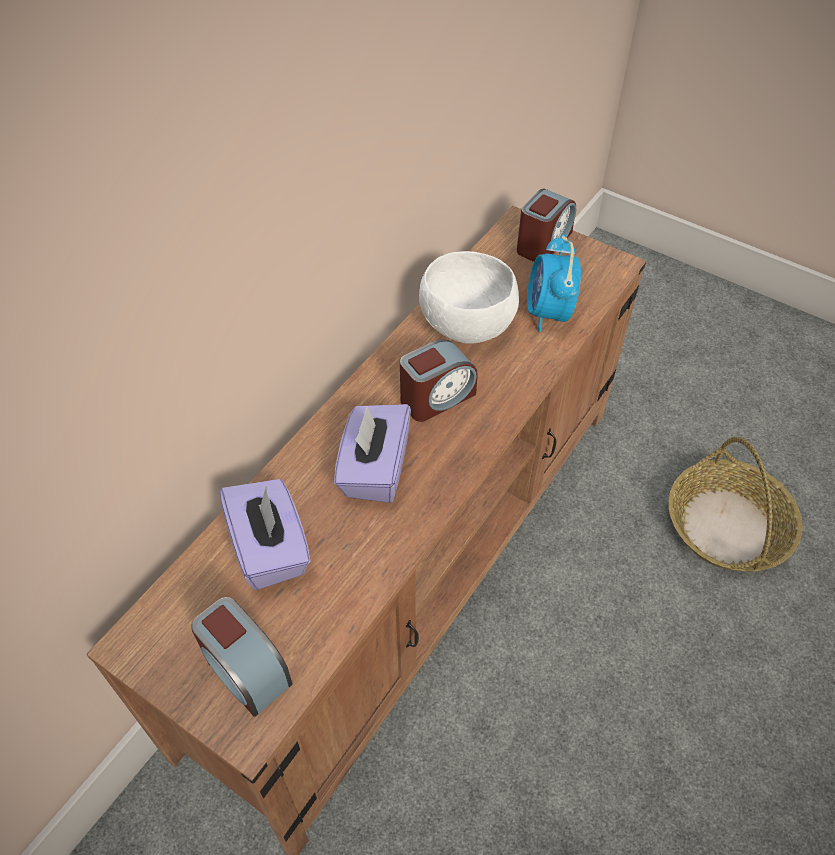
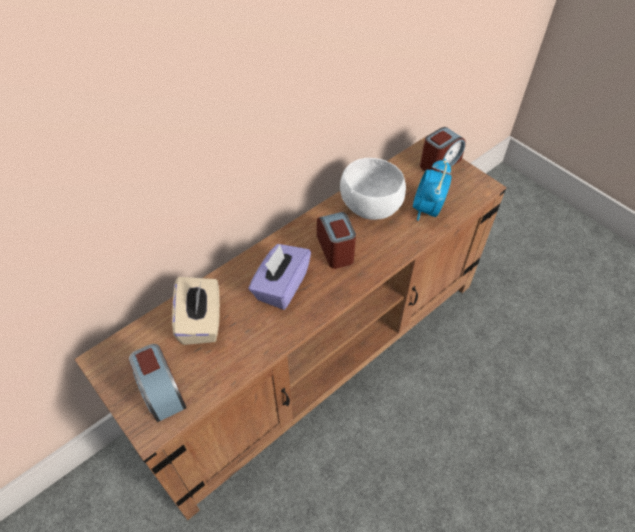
camera: 15 degrees right, 0 degrees up
purple tissue box [220,479,311,590] -> beige tissue box [172,277,220,345]
alarm clock [400,339,478,422] -> alarm clock turned 90 degrees counterclockwise [317,212,356,269]
basket [668,437,803,572] -> none

